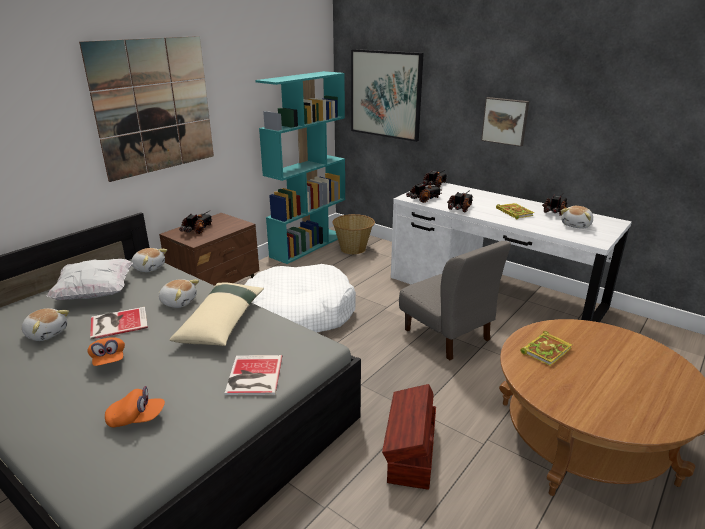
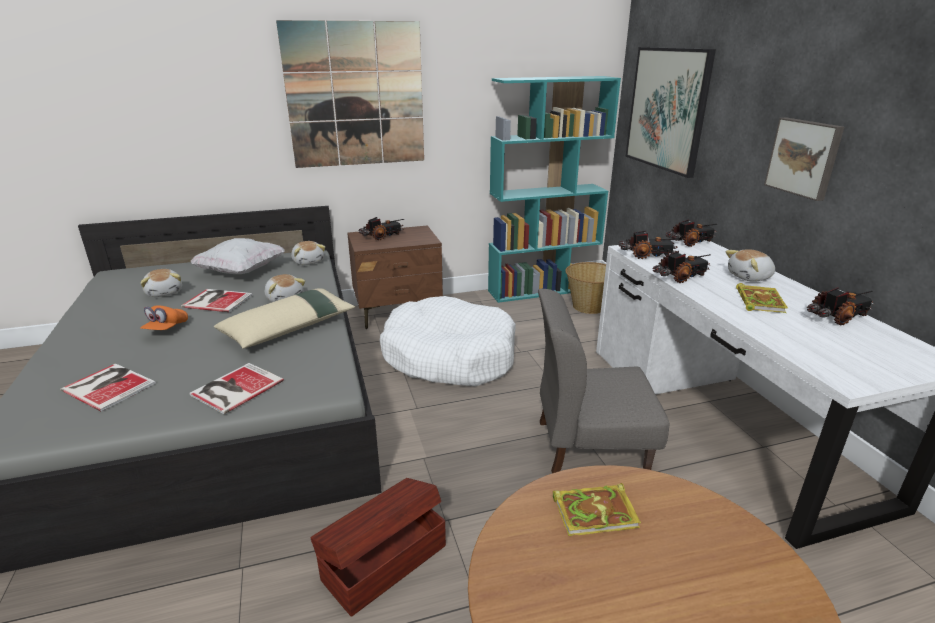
camera: 35 degrees right, 0 degrees up
orange cap [105,386,165,428] -> book [60,363,156,412]
grey chair [399,241,511,360] -> grey chair turned 90 degrees clockwise [538,289,669,473]
plush toy [561,206,593,229] -> plush toy moved to [726,249,775,282]

